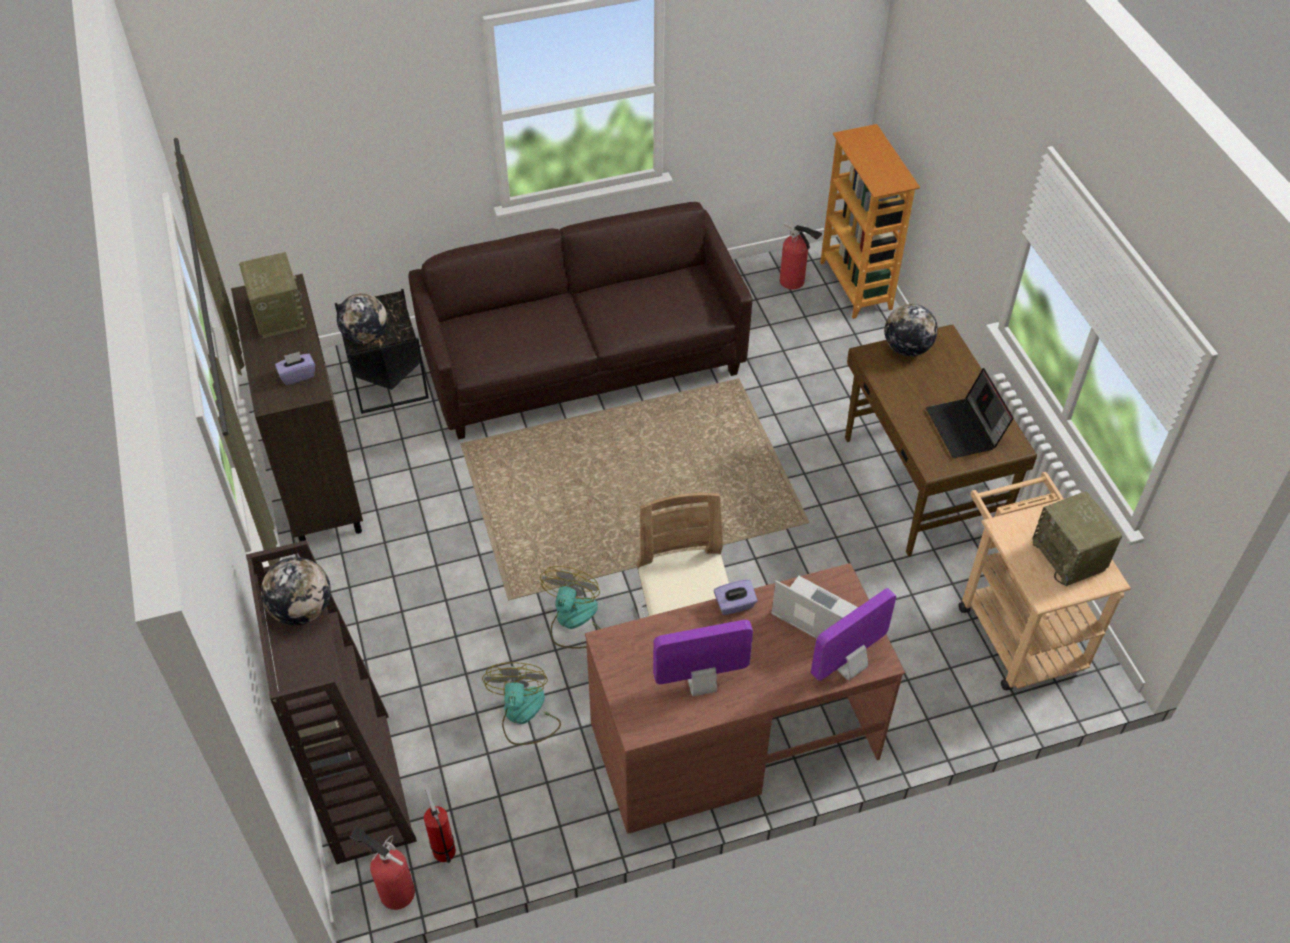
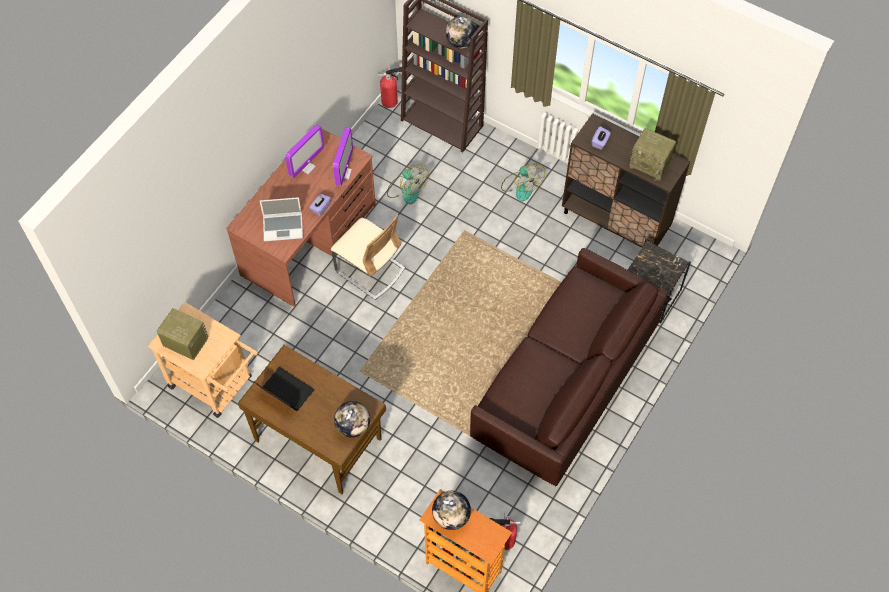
camera: 140 degrees right, 10 degrees up
globe [337,293,388,344] -> globe moved to [432,491,471,530]
fire extinguisher [424,788,456,863] -> none
fan [540,566,601,649] -> fan moved to [501,163,545,201]
monitor [811,588,896,681] -> monitor moved to [333,127,353,186]

